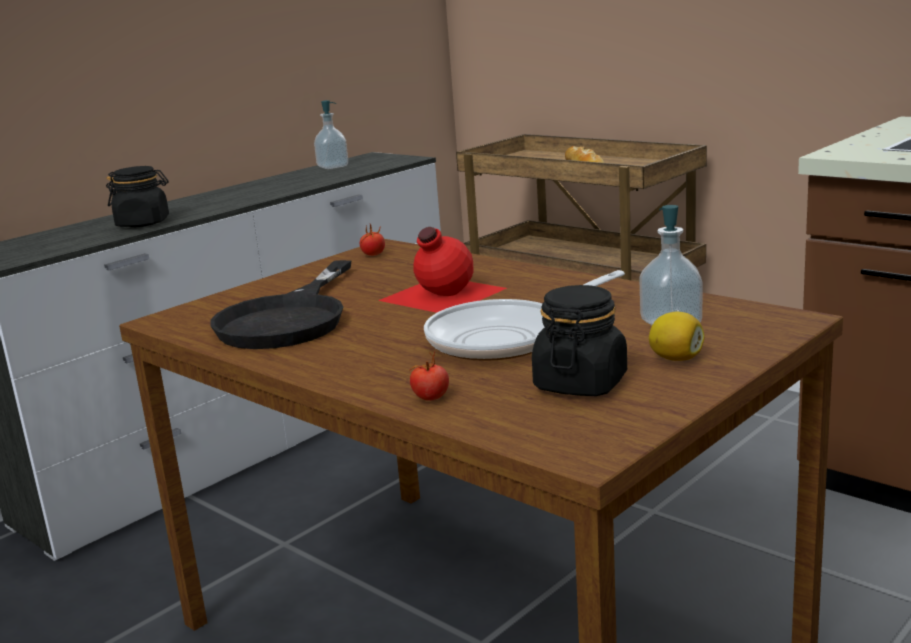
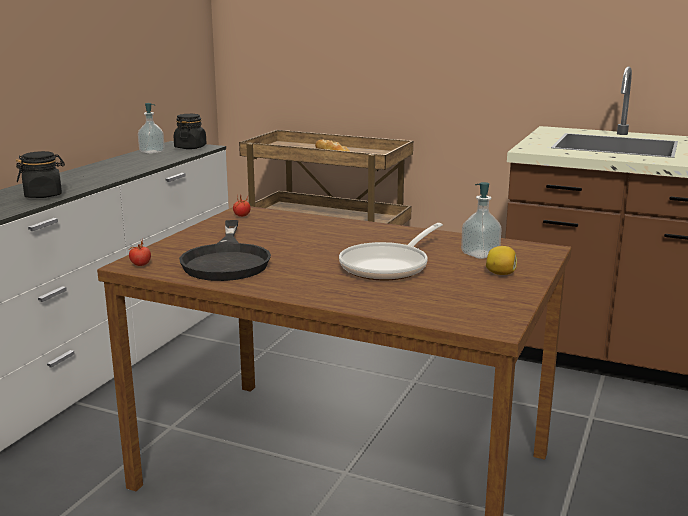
camera: 20 degrees left, 0 degrees up
red bottle [378,227,507,313] -> none
tomato [409,351,449,401] -> tomato moved to [129,239,151,266]
black jar [532,285,627,396] -> black jar moved to [174,114,206,149]

